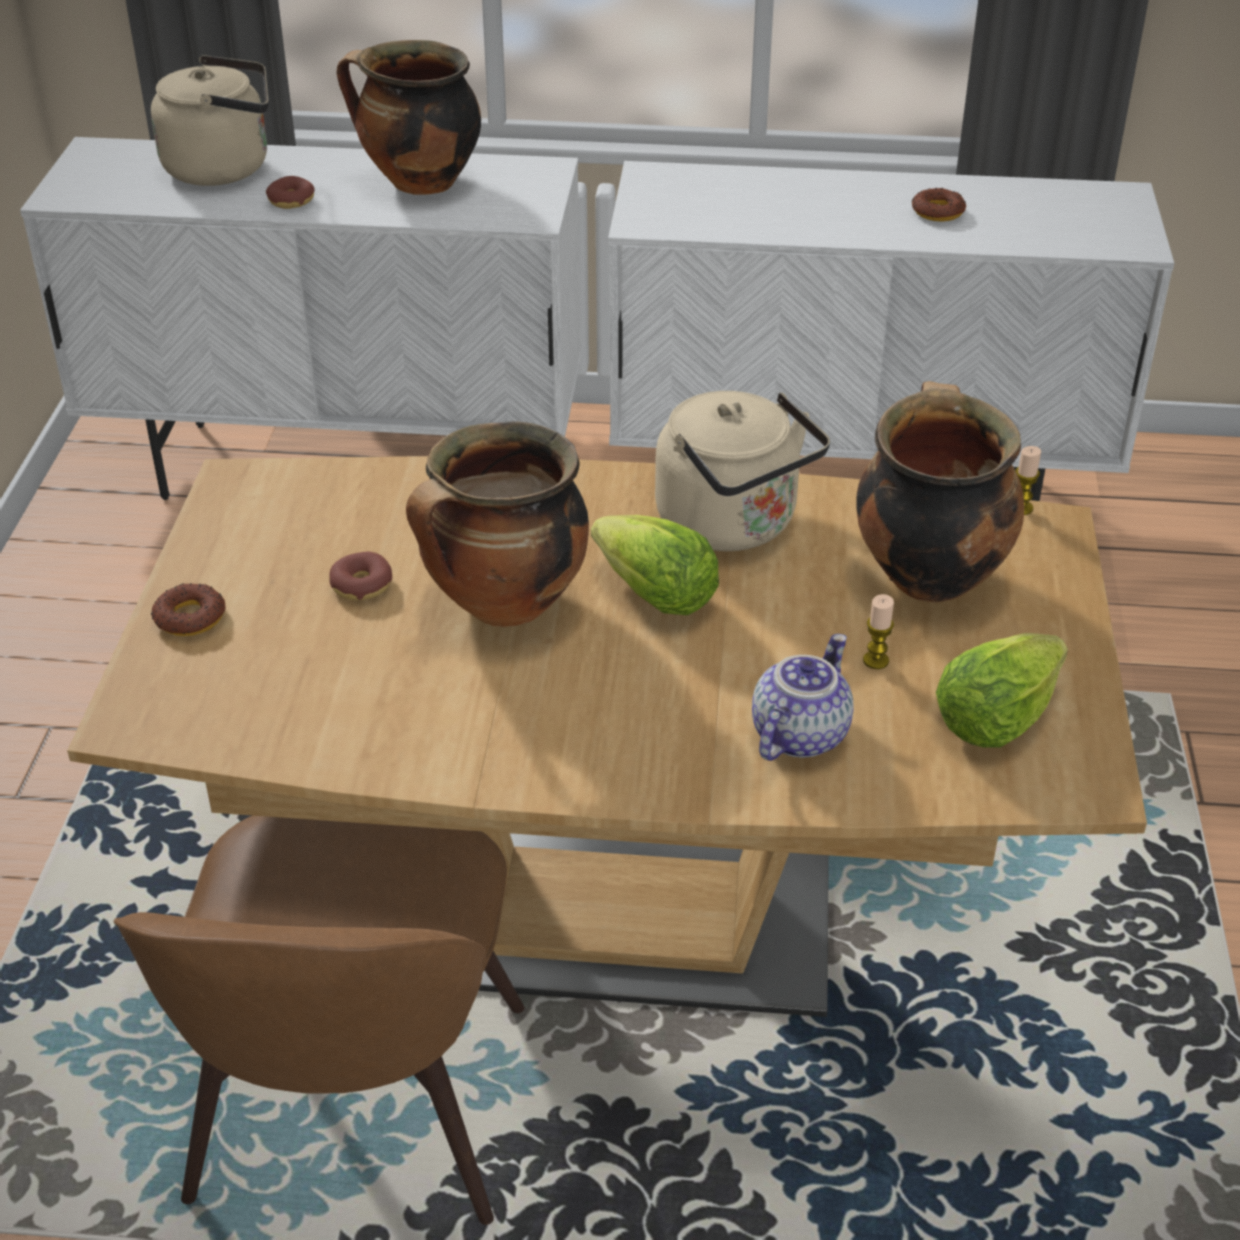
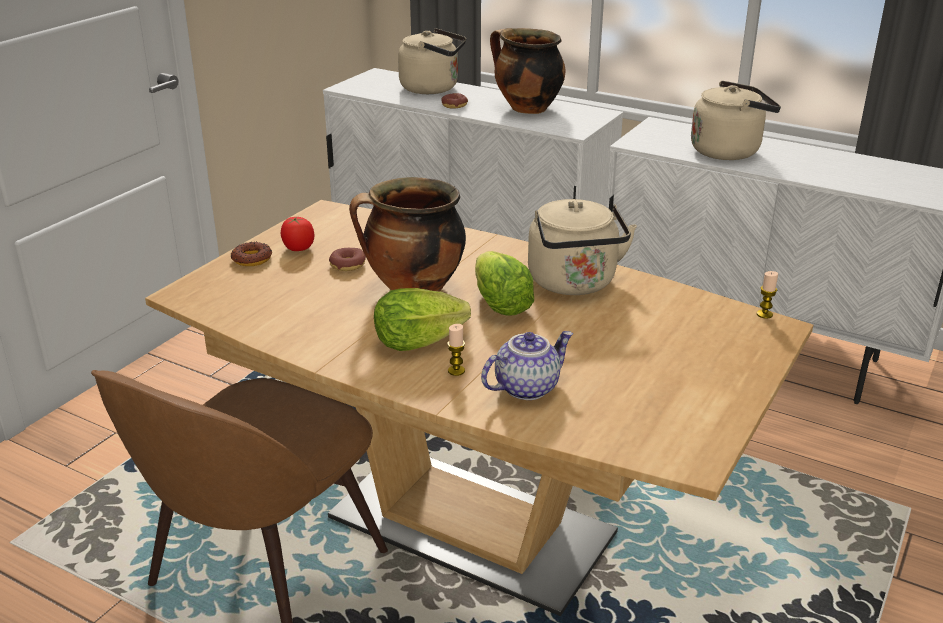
camera: 25 degrees right, 10 degrees down
cooking pot [856,381,1024,603] -> none
candle [863,594,894,669] -> candle moved to [447,324,465,376]
donut [911,188,966,222] -> none
lettuce [936,633,1068,748] -> lettuce moved to [374,288,471,351]
none -> tomato [281,217,314,251]
none -> beige kettle [691,81,781,160]

